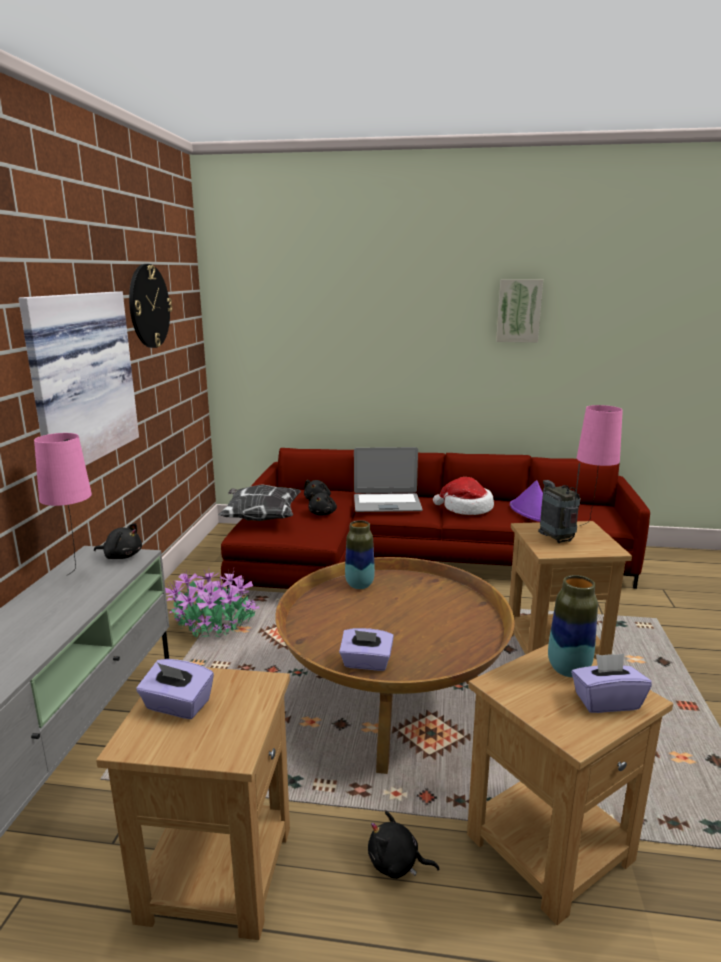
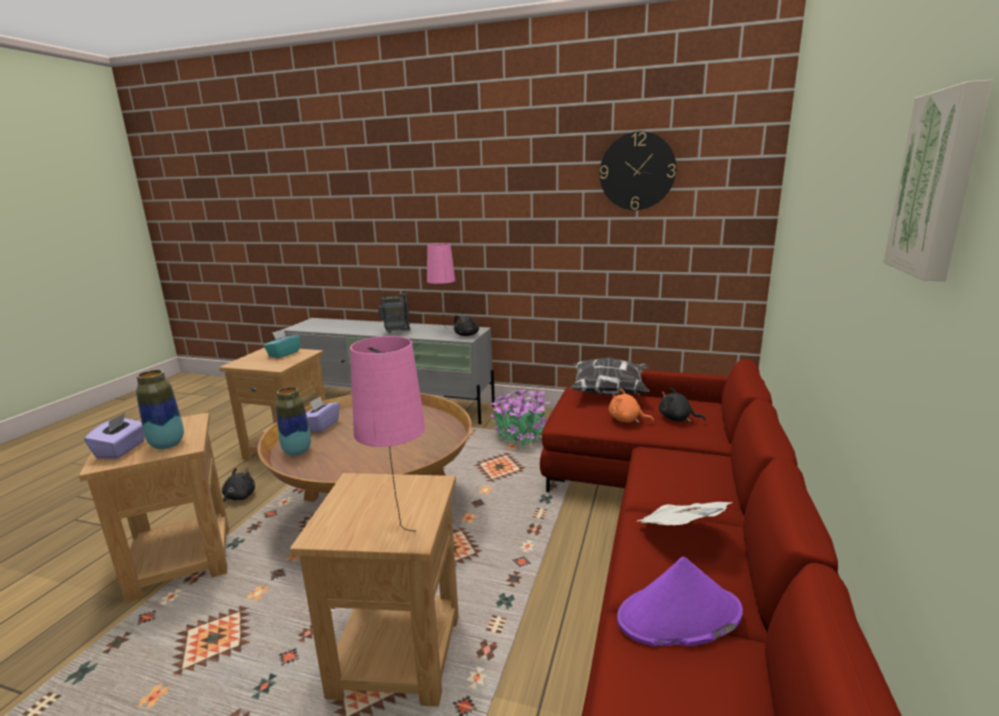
camera: 100 degrees right, 0 degrees up
picture [18,291,139,466] -> none
purple tissue box [136,659,214,719] -> turquoise tissue box [263,329,300,358]
black plush toy [308,493,337,515] -> orange plush toy [609,388,654,423]
vase [345,520,375,589] -> vase moved to [276,387,311,456]
laptop [354,447,423,512] -> none
hat [433,477,494,515] -> newspaper [637,502,733,525]
radio [538,463,581,543] -> radio moved to [377,277,410,333]

